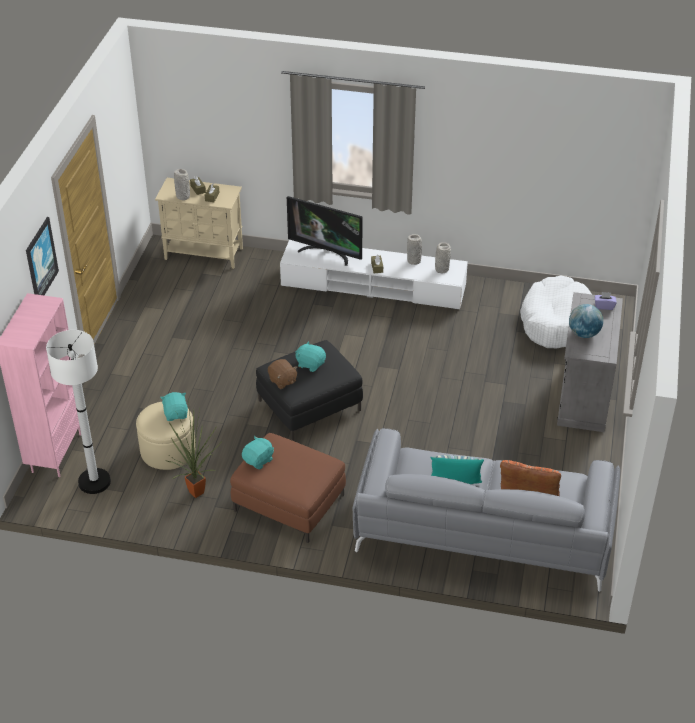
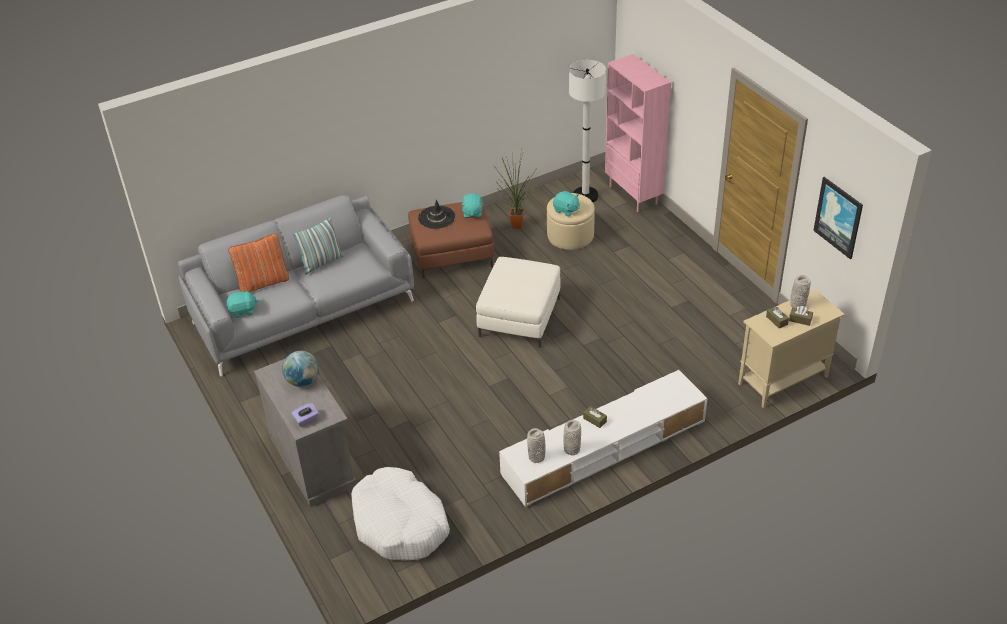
camera: 140 degrees right, 0 degrees up
picture [26,217,59,295] -> picture moved to [813,177,863,259]
black ottoman [256,340,363,441] -> white ottoman [476,257,561,348]
brown plush toy [268,359,298,389] -> none
television [287,196,362,266] -> none
turquoise plush toy [295,341,326,372] -> turquoise plush toy moved to [226,289,258,318]
none -> black hat [418,199,455,229]

